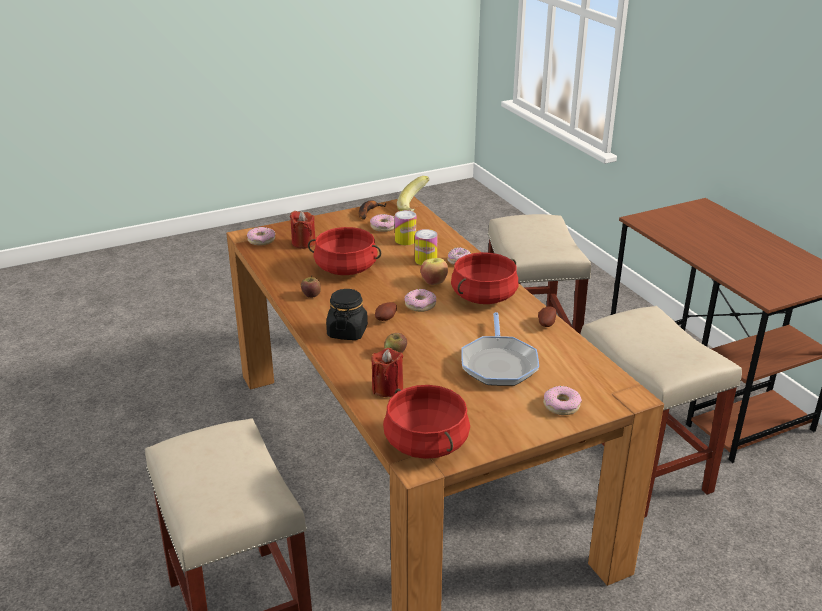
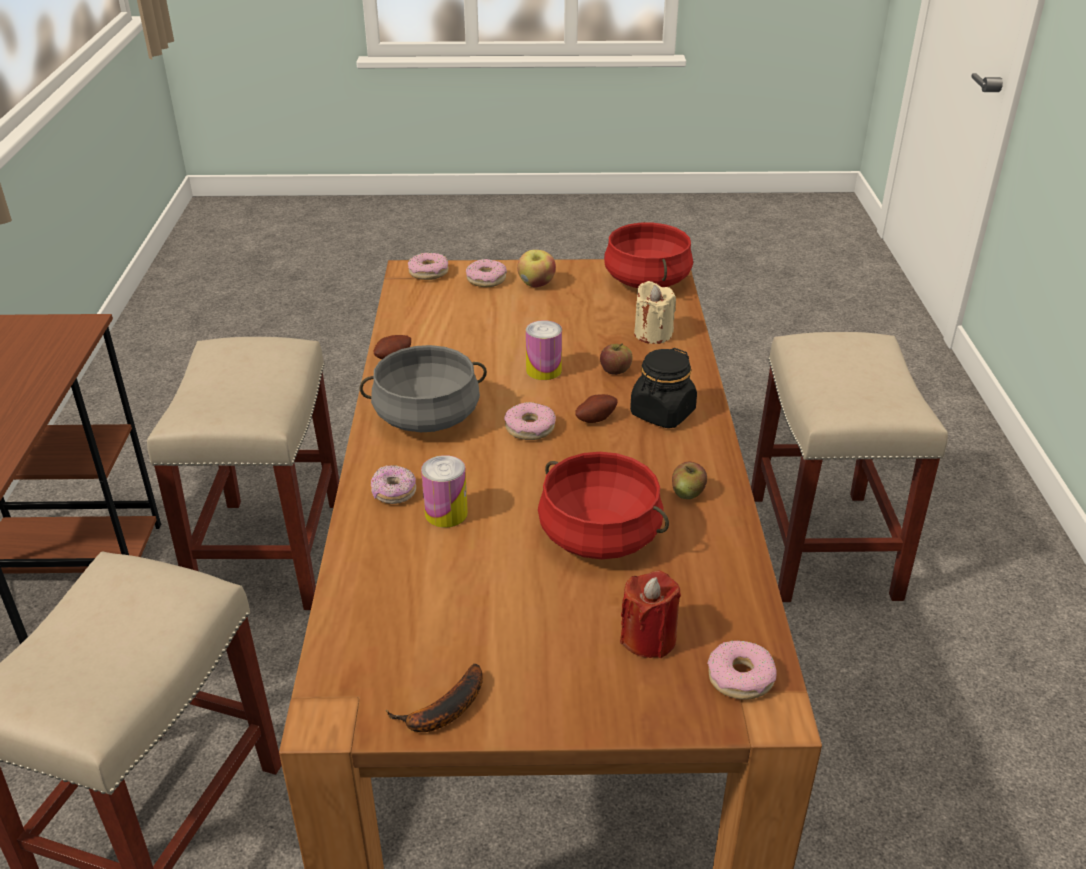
camera: 155 degrees left, 5 degrees up
donut [370,214,395,232] -> donut moved to [408,253,449,280]
red candle [371,348,403,397] -> beige candle [634,281,676,344]
can [395,210,416,245] -> can moved to [526,320,562,380]
banana [397,176,430,211] -> none
apple [421,258,448,285] -> apple moved to [517,250,556,288]
red cooking pot [451,252,518,304] -> grey cooking pot [360,345,487,432]
frying pan [461,312,539,386] -> none

